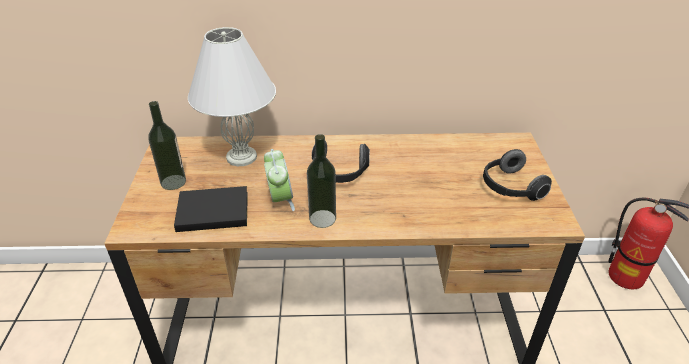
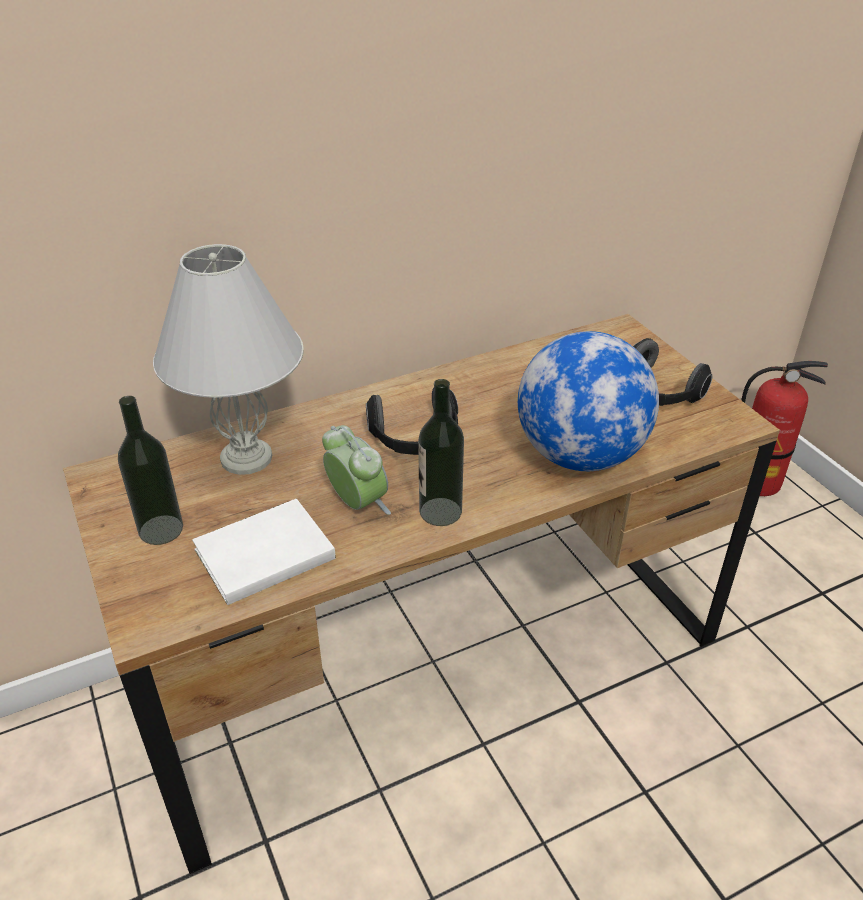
camera: 25 degrees left, 0 degrees up
black book [174,186,248,232] -> white book [192,498,336,605]
none -> globe [518,331,659,471]

